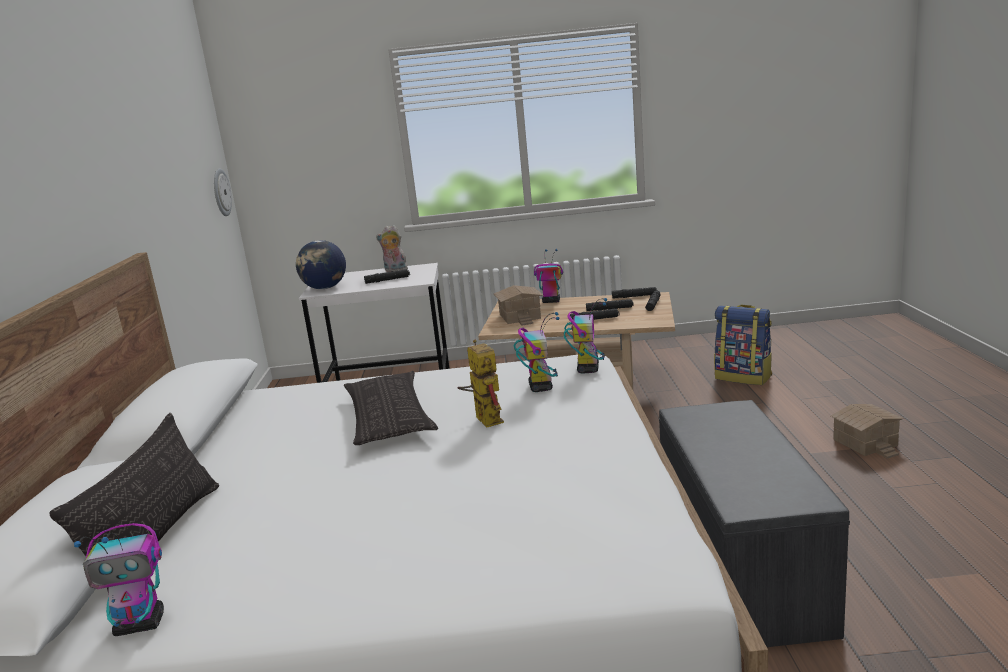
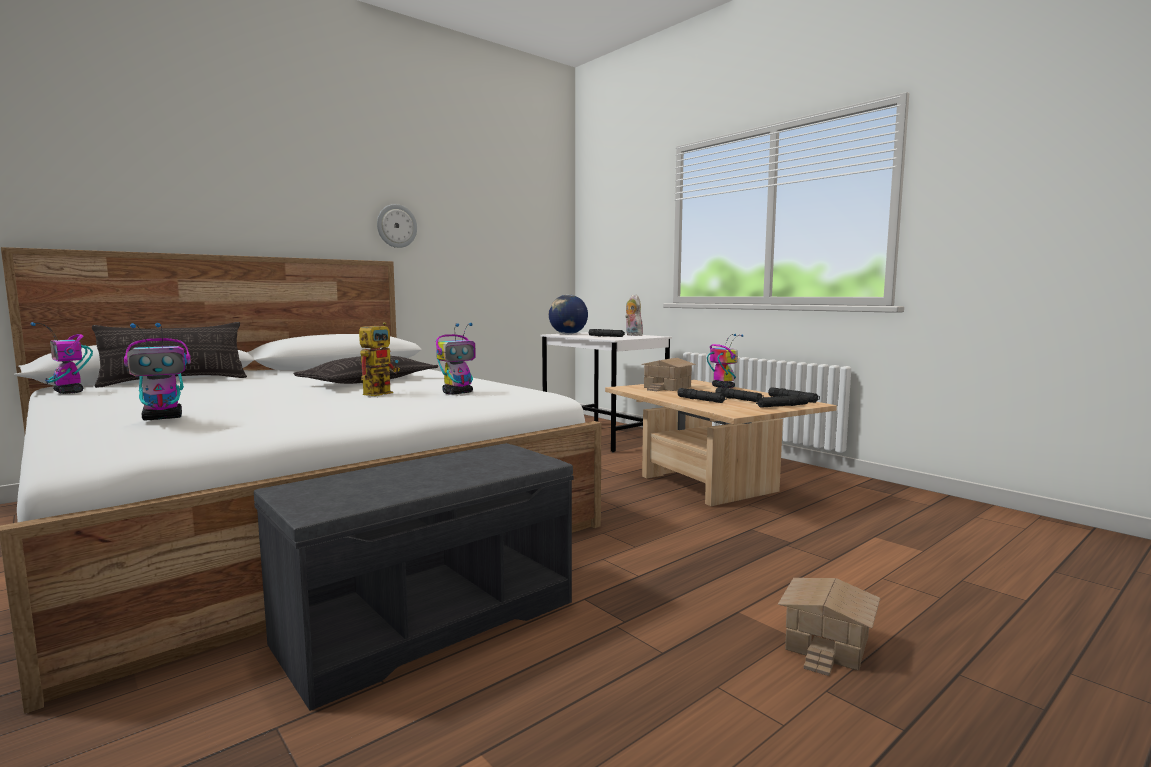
camera: 50 degrees right, 10 degrees down
wall clock [214,168,232,216] -> wall clock moved to [377,204,417,248]
toy robot [564,298,608,373] -> toy robot moved to [124,323,191,421]
backpack [714,305,772,385] -> none

